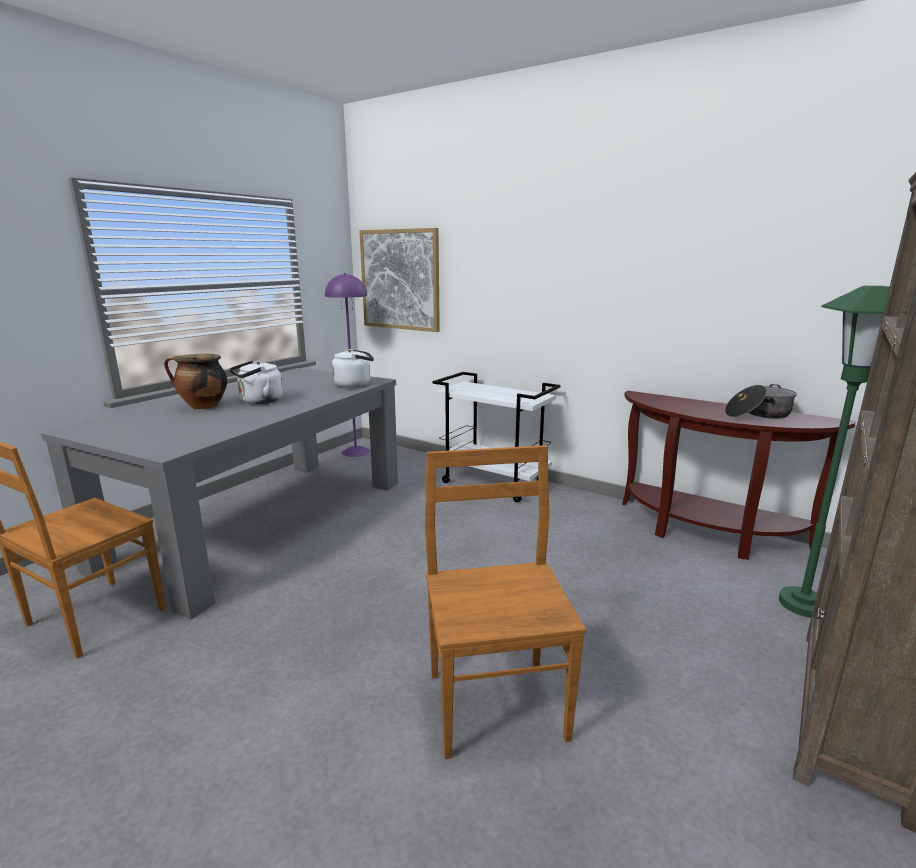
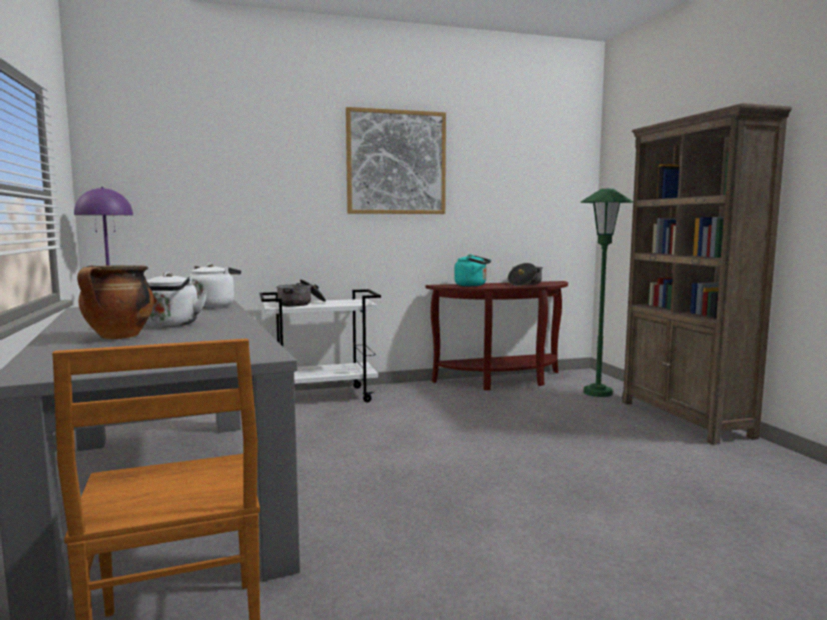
camera: 50 degrees left, 10 degrees down
picture [359,228,440,332] -> picture moved to [346,107,446,214]
brown chair [425,445,586,759] -> none
none -> cooking pot [276,279,326,306]
none -> turquoise kettle [454,254,491,286]

